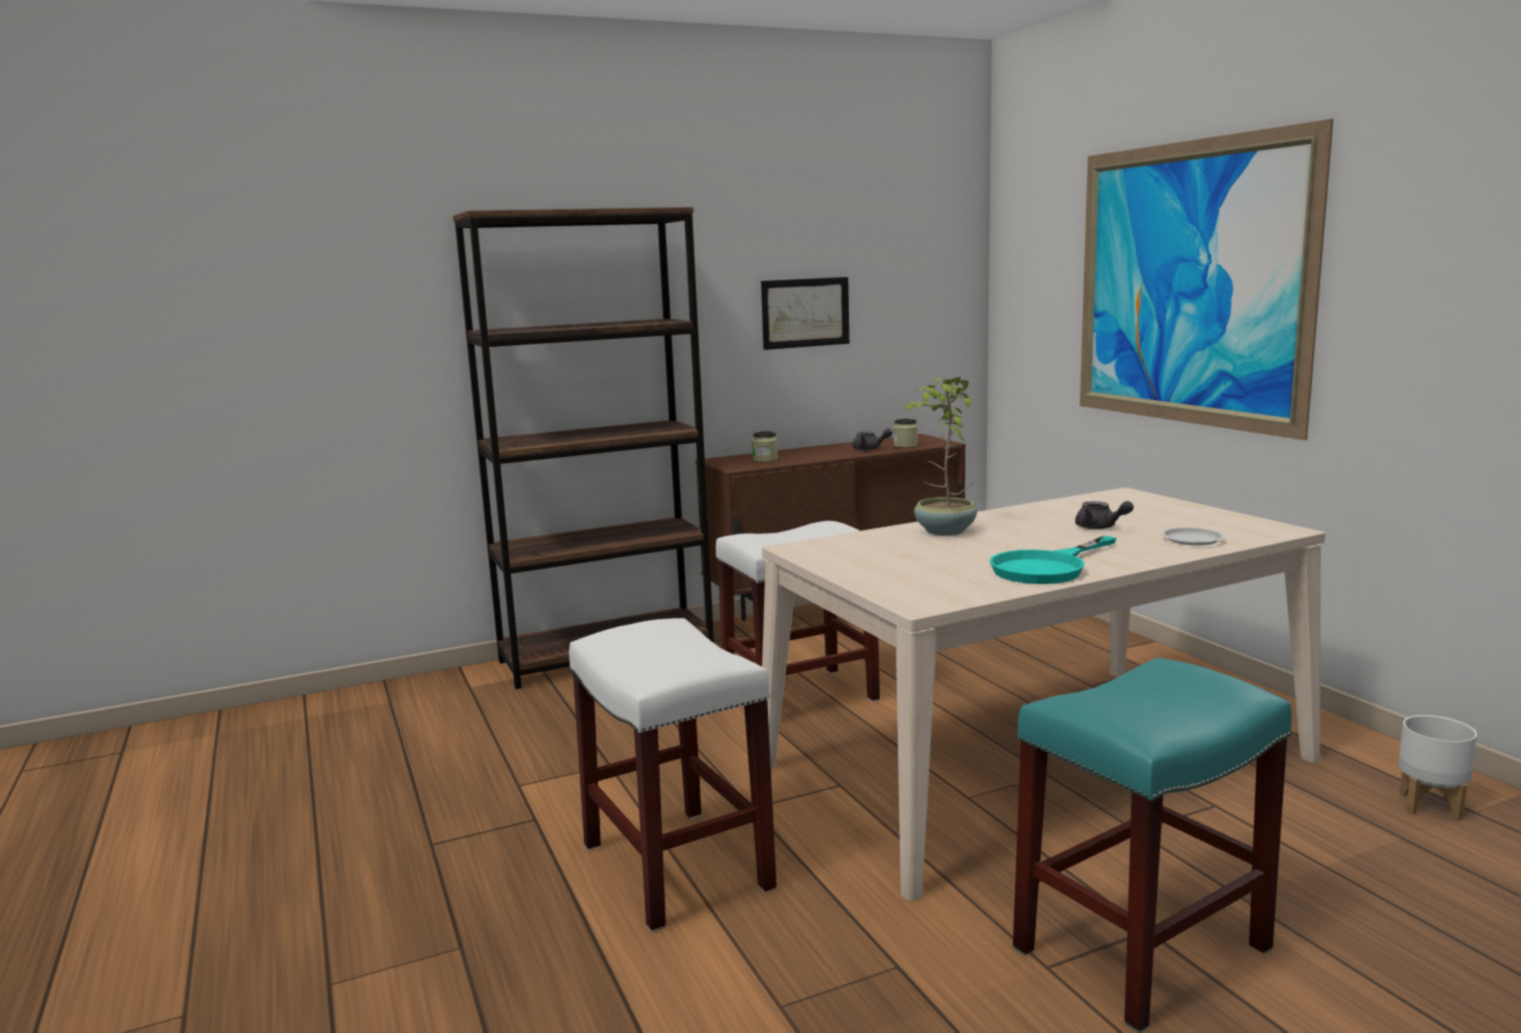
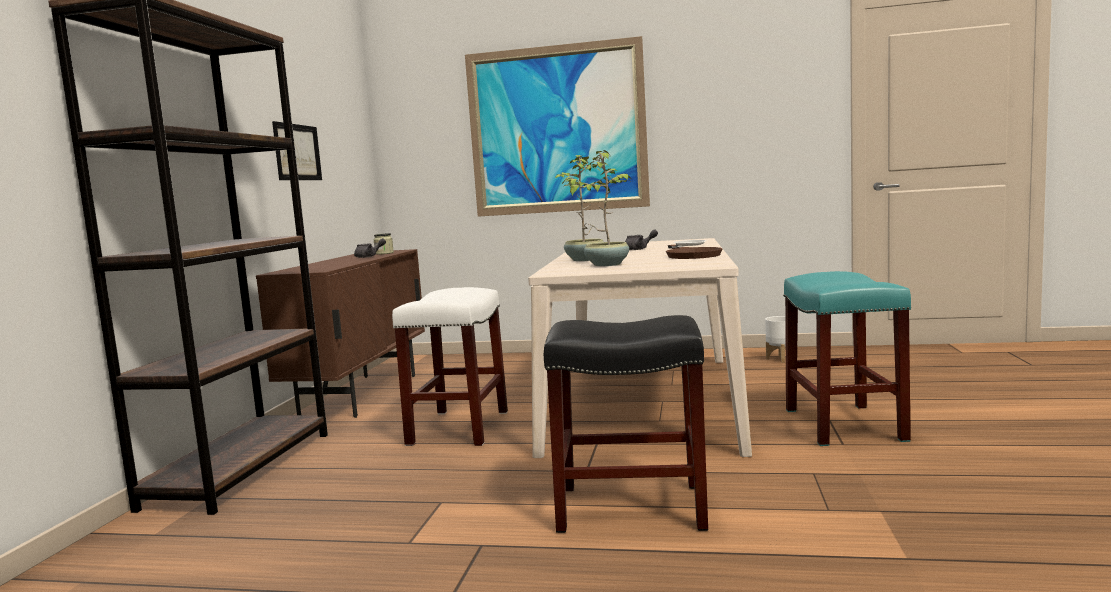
camera: 55 degrees left, 5 degrees down
white stool [569,618,777,932] -> black stool [544,315,708,533]
jar [752,431,778,462] -> none
turquoise frying pan [989,536,1116,584] -> brown frying pan [666,245,723,259]
none -> potted plant [563,150,632,266]

